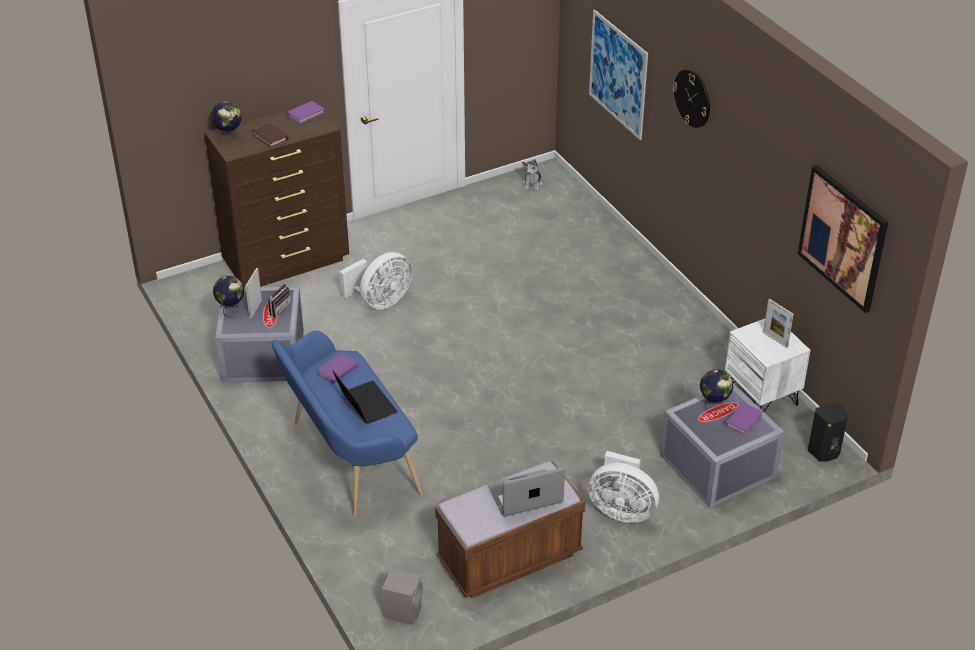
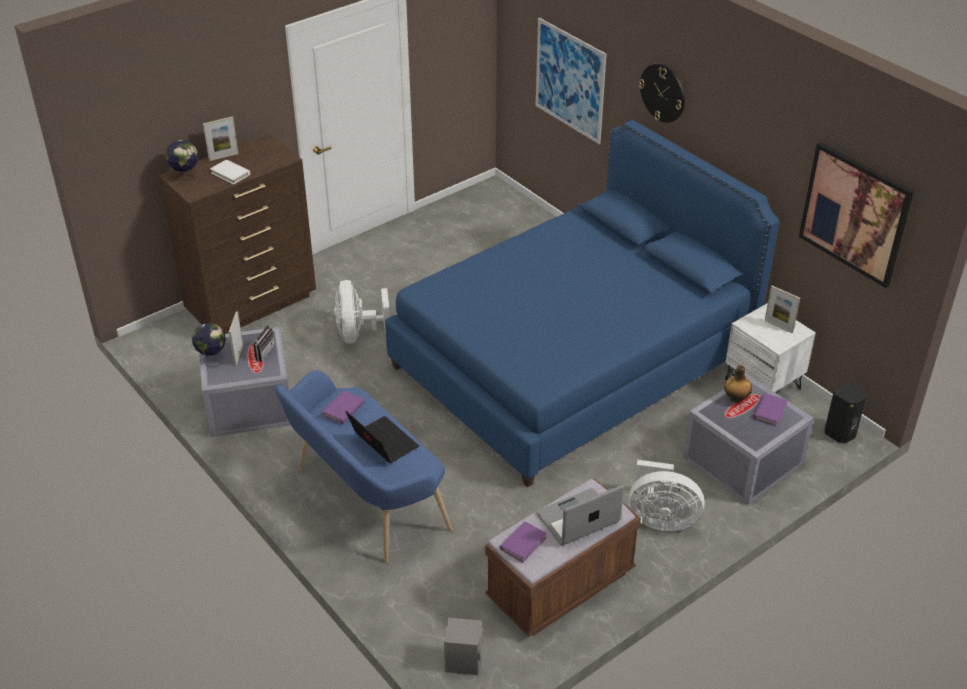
camera: 10 degrees left, 0 degrees up
brown book [252,123,289,148] -> white book [210,159,250,184]
purple book [287,101,325,124] -> purple book moved to [500,521,547,563]
white fan [339,252,412,310] -> white fan turned 135 degrees clockwise [334,280,390,343]
plush toy [522,159,543,191] -> none
globe [700,369,733,414] -> bottle [724,365,752,403]
none -> picture frame [203,116,239,161]
none -> blue bed [385,120,779,487]

